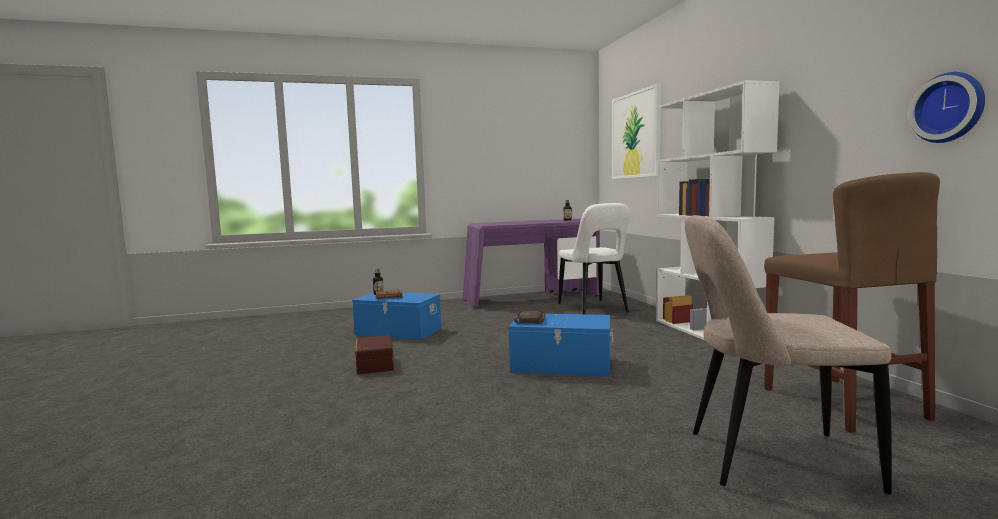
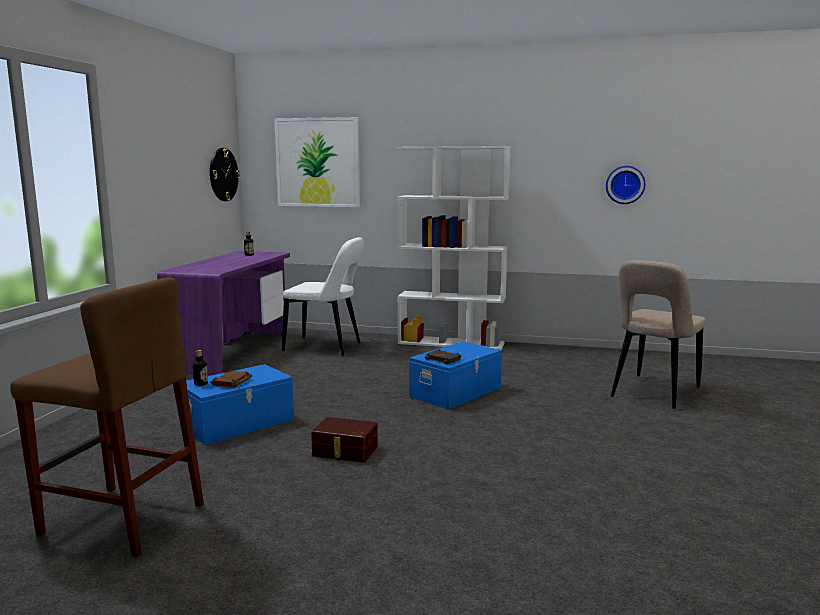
camera: 60 degrees left, 5 degrees up
brown stool [764,172,940,433] -> brown stool moved to [10,277,204,558]
none -> wall clock [210,148,240,201]

